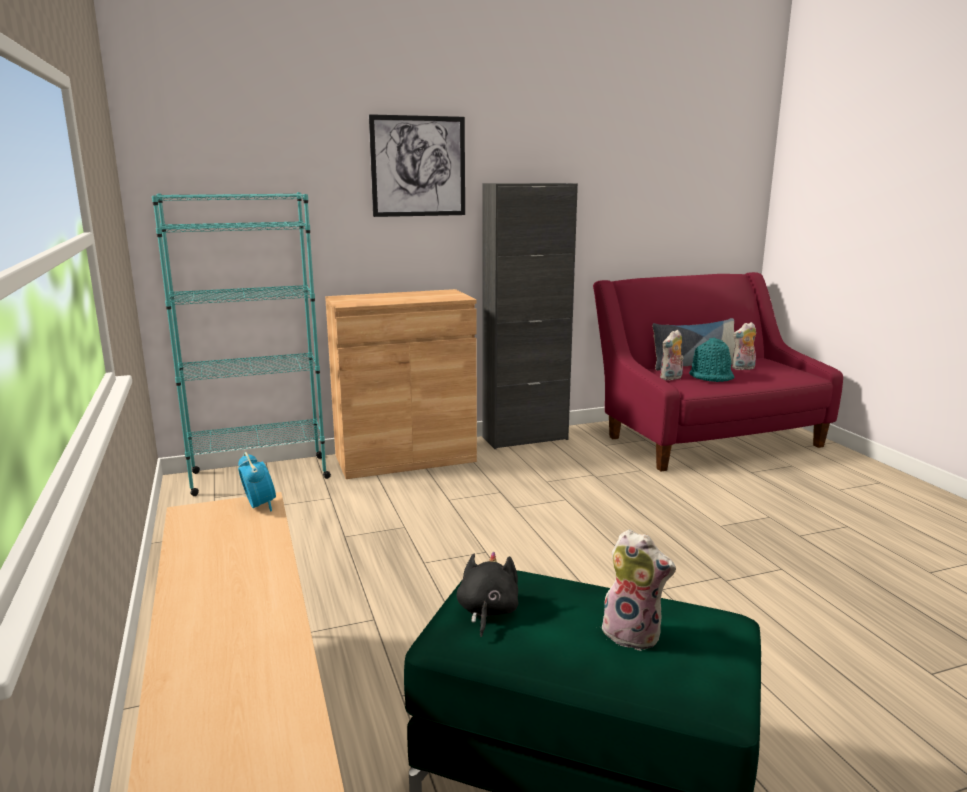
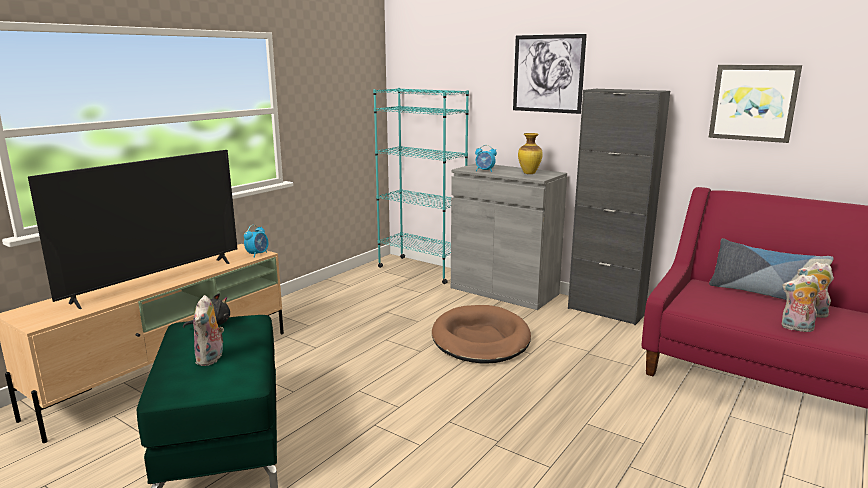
camera: 55 degrees right, 0 degrees up
brown cabinet [325,289,477,479] -> grey cabinet [451,163,567,310]
plush toy [660,330,683,380] -> plush toy moved to [782,274,820,332]
turquoise hat [689,337,734,382] -> none
none -> television [28,150,238,309]
none -> brown dog bed [432,305,531,363]
none -> alarm clock [475,145,497,172]
none -> vase [518,133,543,174]
none -> picture [709,65,802,143]

